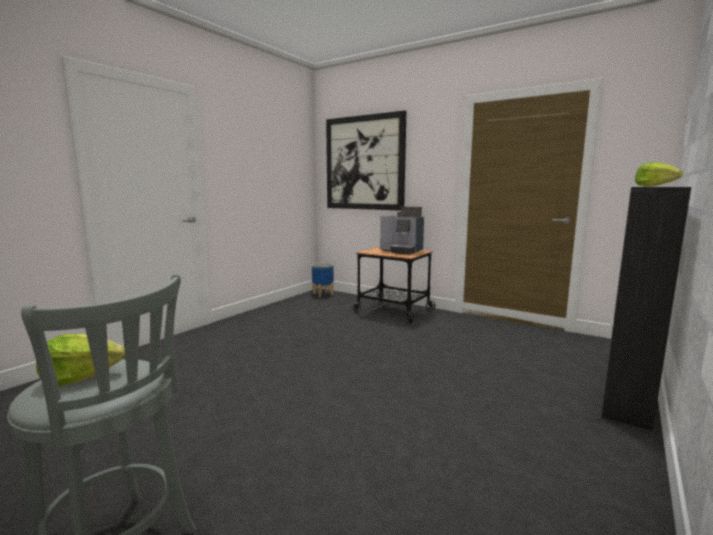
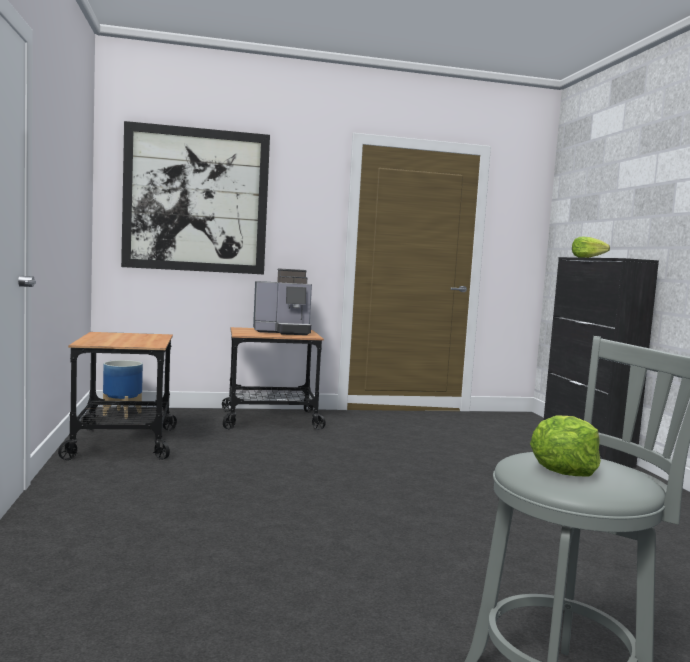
camera: 45 degrees left, 5 degrees down
none -> cart [58,332,177,460]

